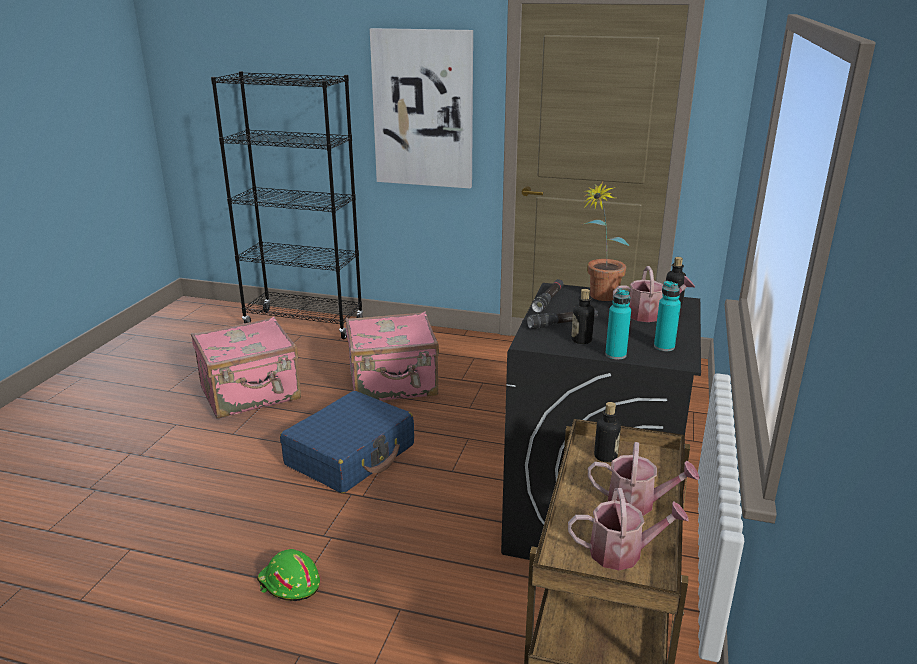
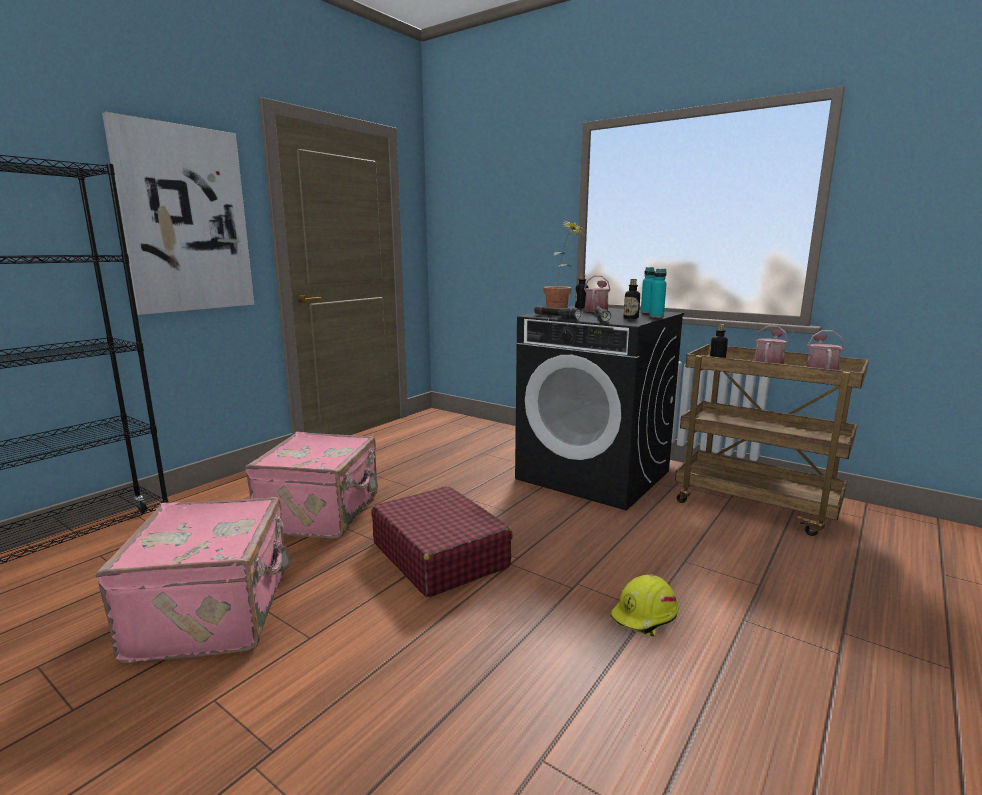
camera: 70 degrees left, 10 degrees down
green hard hat [257,549,320,601] -> yellow hard hat [610,575,679,637]
blue suitcase [280,391,414,493] -> red suitcase [371,486,513,598]

